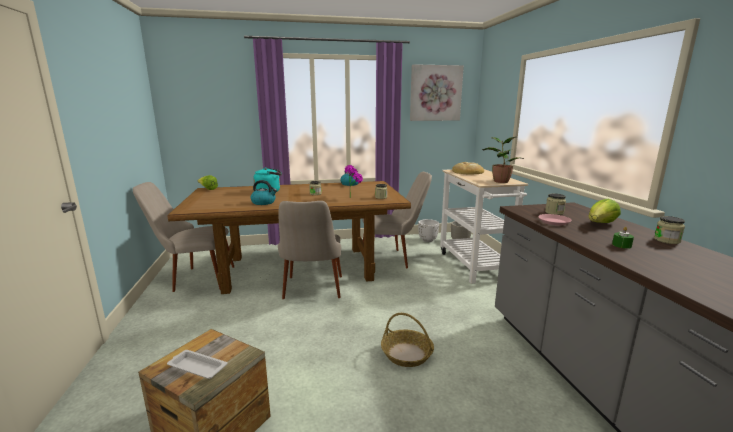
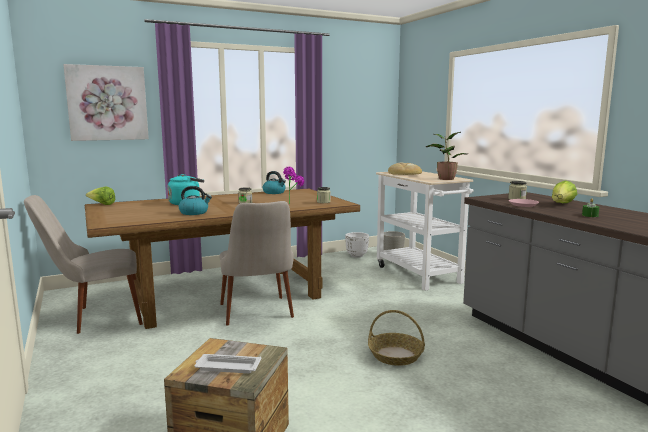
camera: 15 degrees left, 5 degrees down
beige chair [362,172,432,268] -> none
picture [410,64,464,121] -> picture moved to [63,64,149,141]
jar [654,216,685,244] -> none

